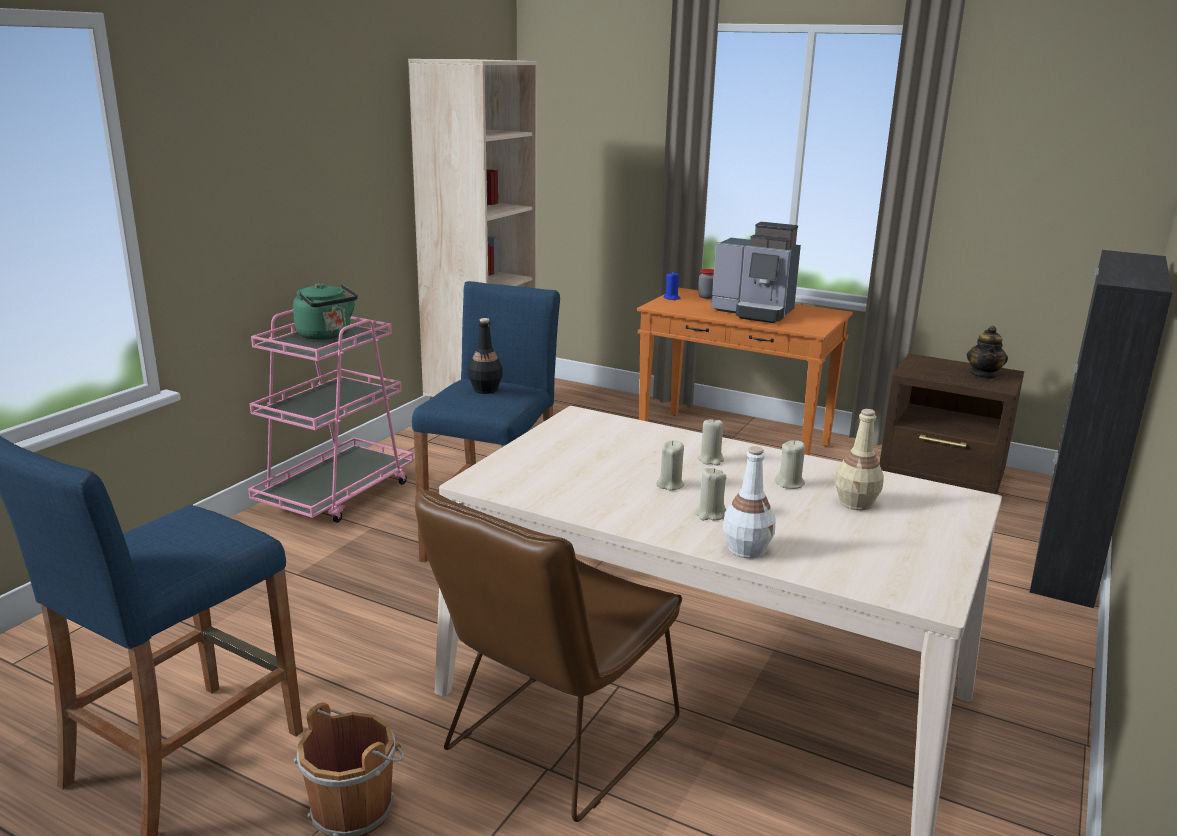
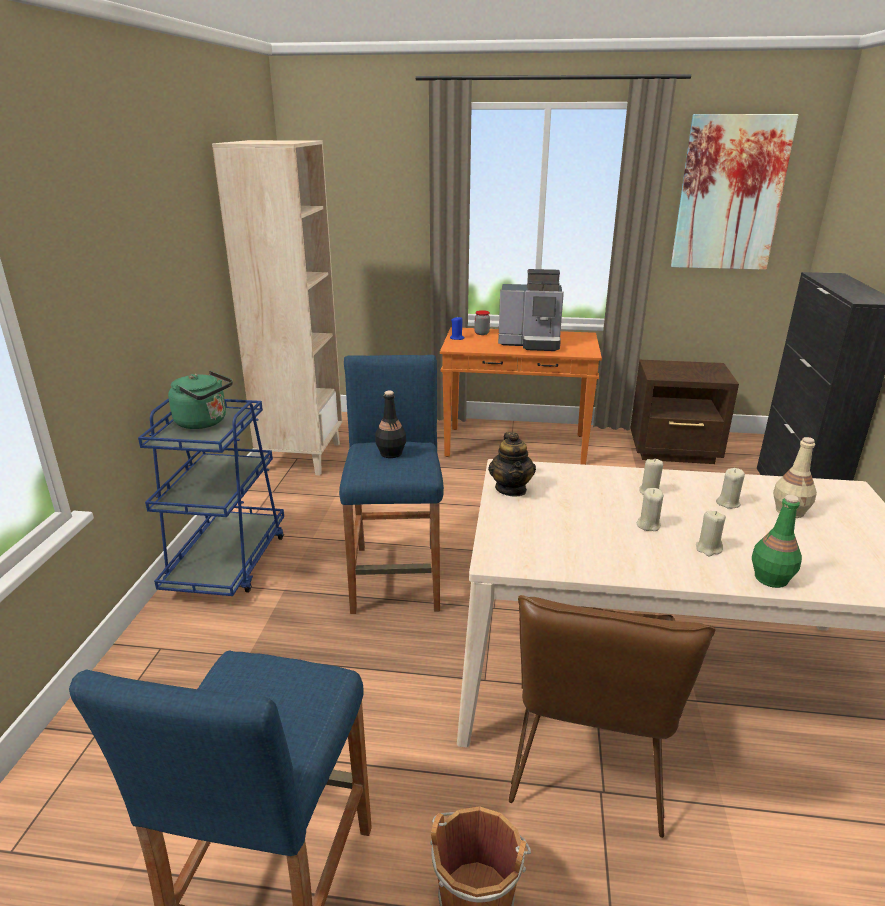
camera: 20 degrees left, 5 degrees up
pink cart [248,309,413,523] -> blue cart [138,398,284,596]
white bottle [723,446,776,559] -> green bottle [752,495,802,588]
teapot [967,326,1008,379] -> teapot moved to [488,432,536,497]
none -> picture [671,114,798,270]

